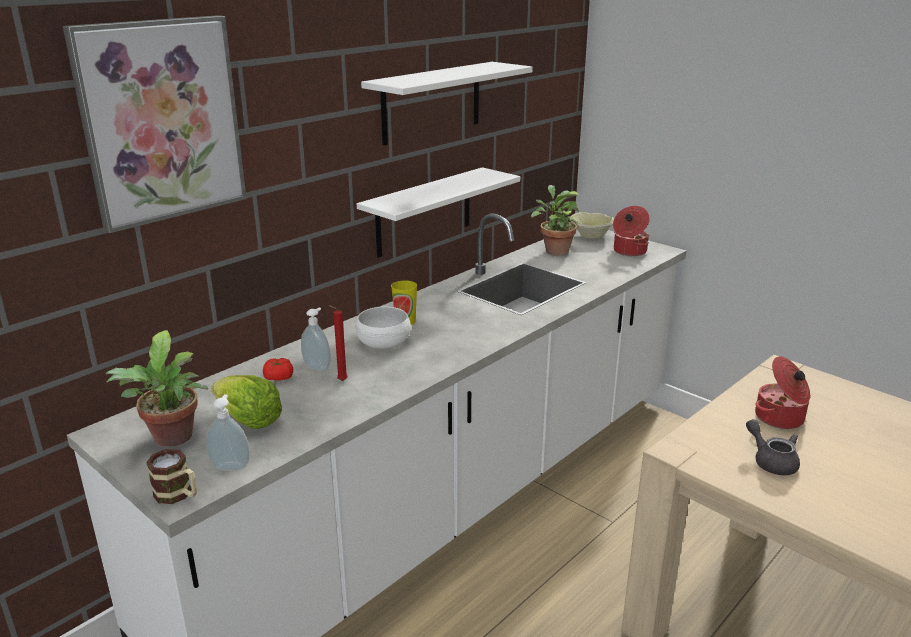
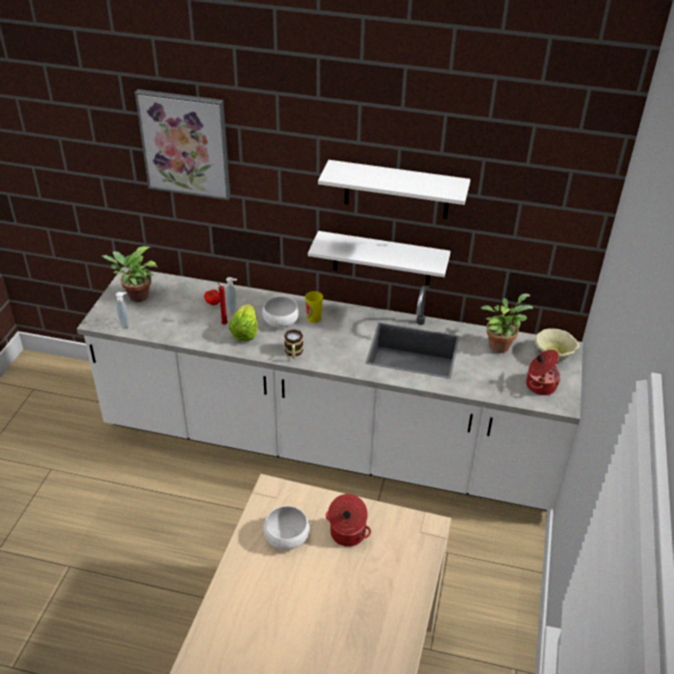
camera: 60 degrees right, 15 degrees up
mug [146,449,197,504] -> mug moved to [284,329,303,358]
lettuce [211,375,282,429] -> lettuce moved to [229,304,258,341]
grey teapot [746,419,800,475] -> white bowl [263,506,310,550]

